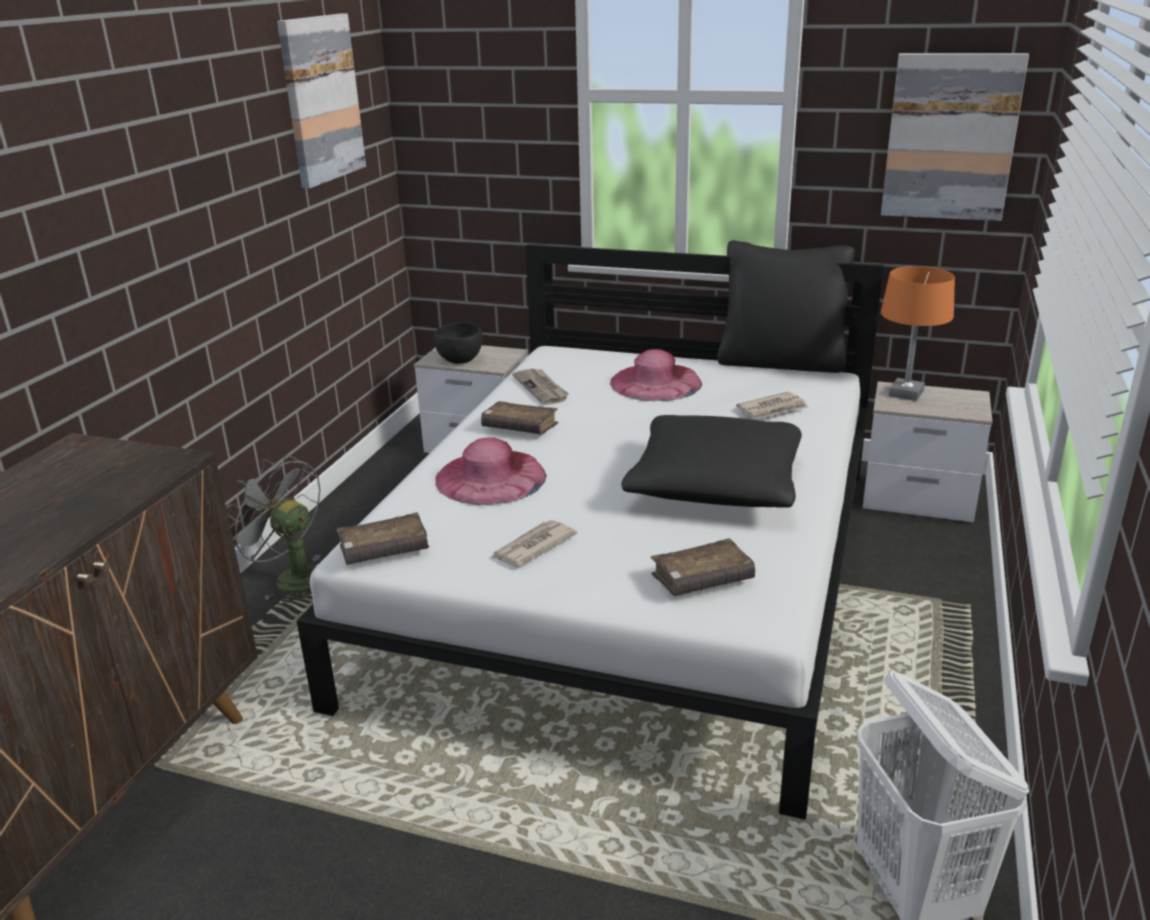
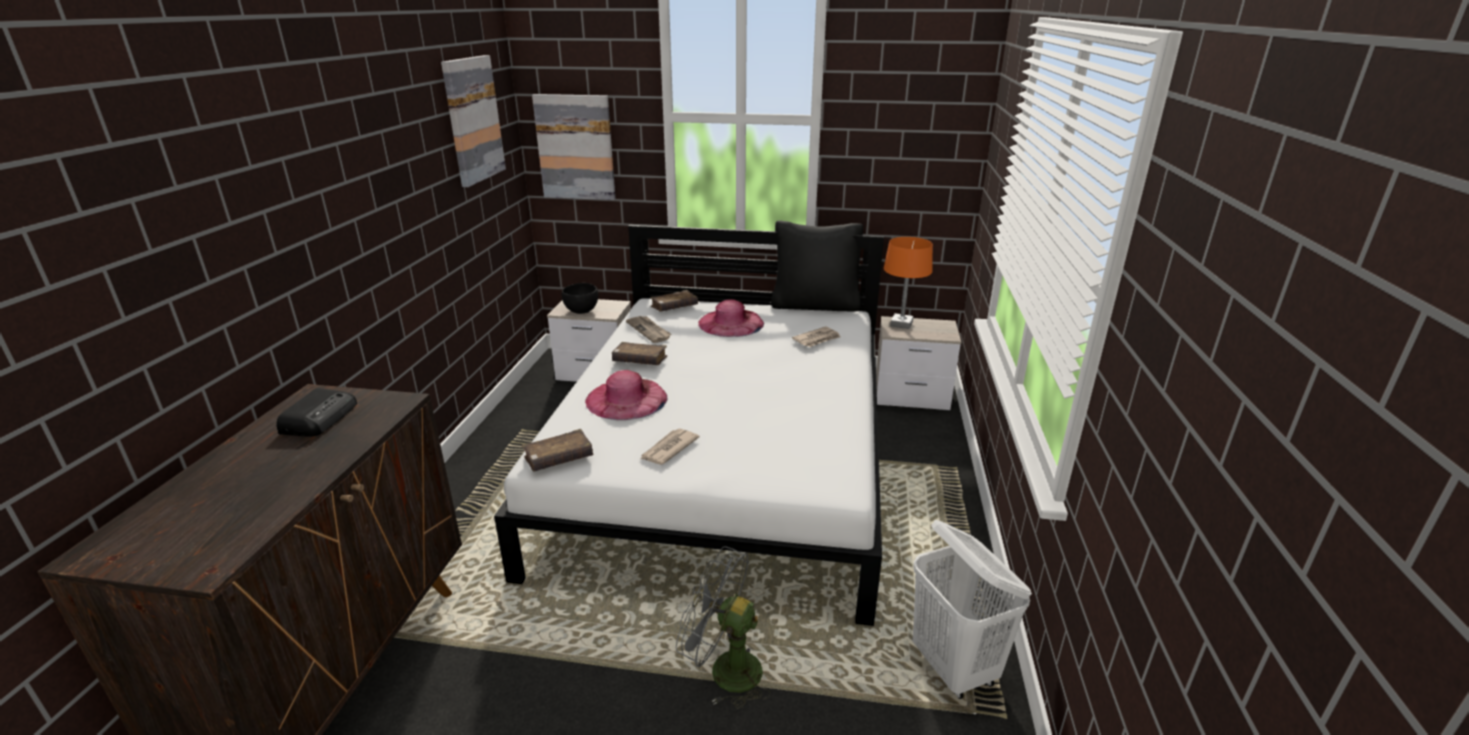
camera: 10 degrees left, 0 degrees up
grey fan [226,455,321,604] -> grey fan moved to [676,546,771,709]
black pillow [621,415,802,508] -> none
brown book [651,538,755,596] -> brown book moved to [650,290,698,311]
picture [881,53,1029,221] -> picture moved to [532,94,616,200]
none -> radio [276,388,357,437]

